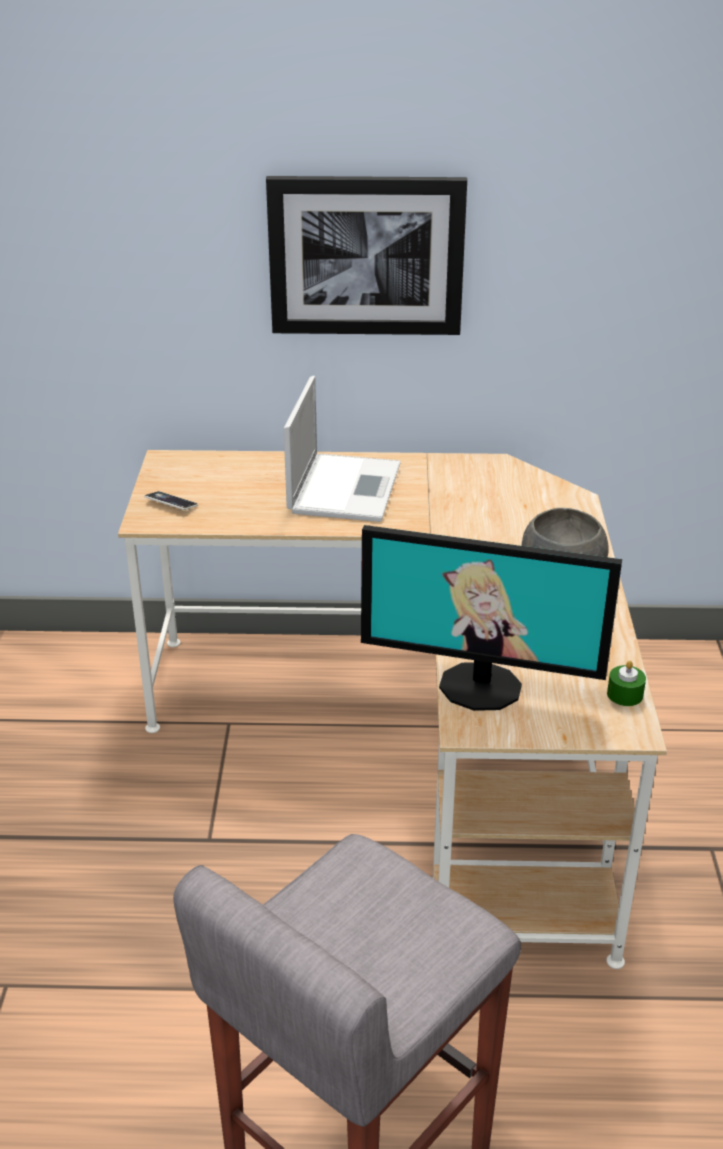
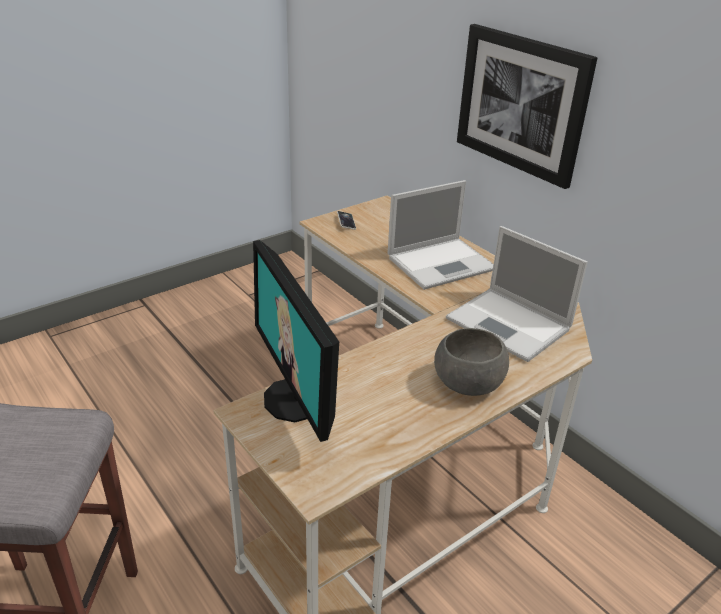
camera: 50 degrees right, 0 degrees up
green candle [607,661,646,706] -> none
none -> laptop [446,226,588,362]

